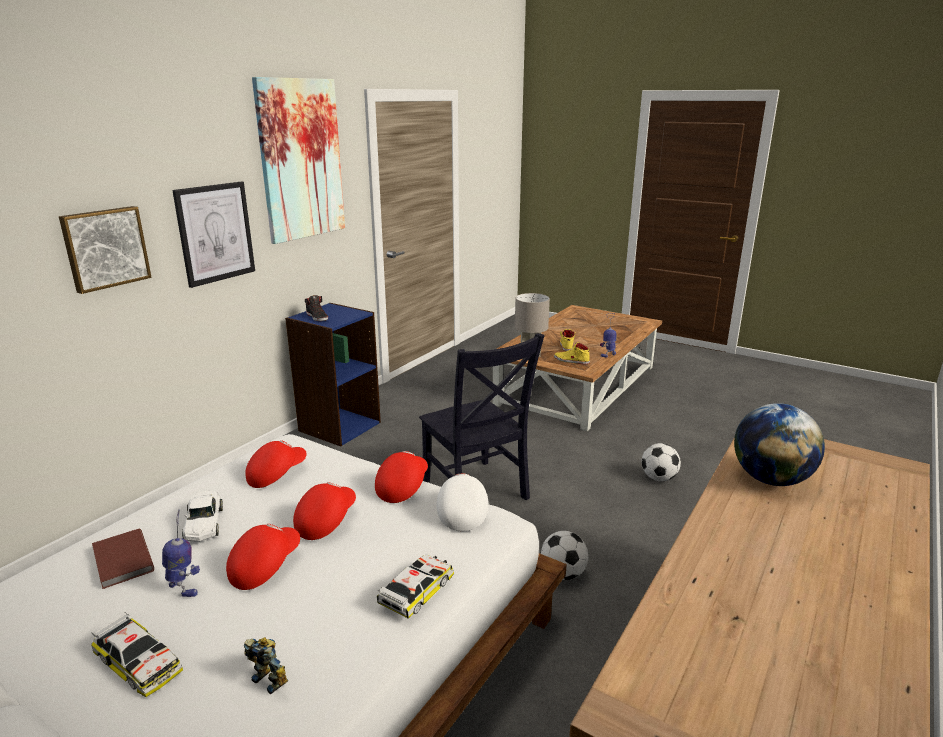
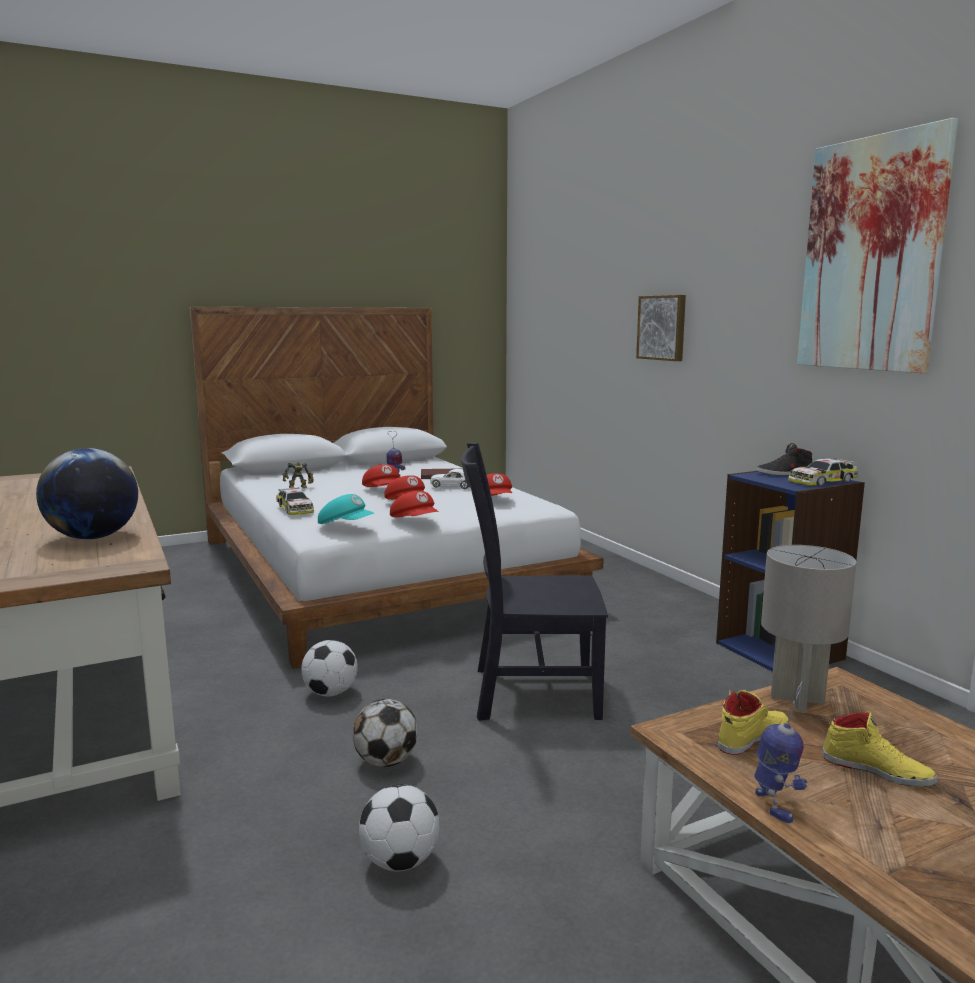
camera: 120 degrees right, 10 degrees down
toy car [91,612,183,697] -> toy car moved to [788,458,858,486]
picture [172,182,255,288] -> none
white cap [437,474,489,531] -> turquoise cap [318,494,374,524]
none -> football [353,699,418,767]

